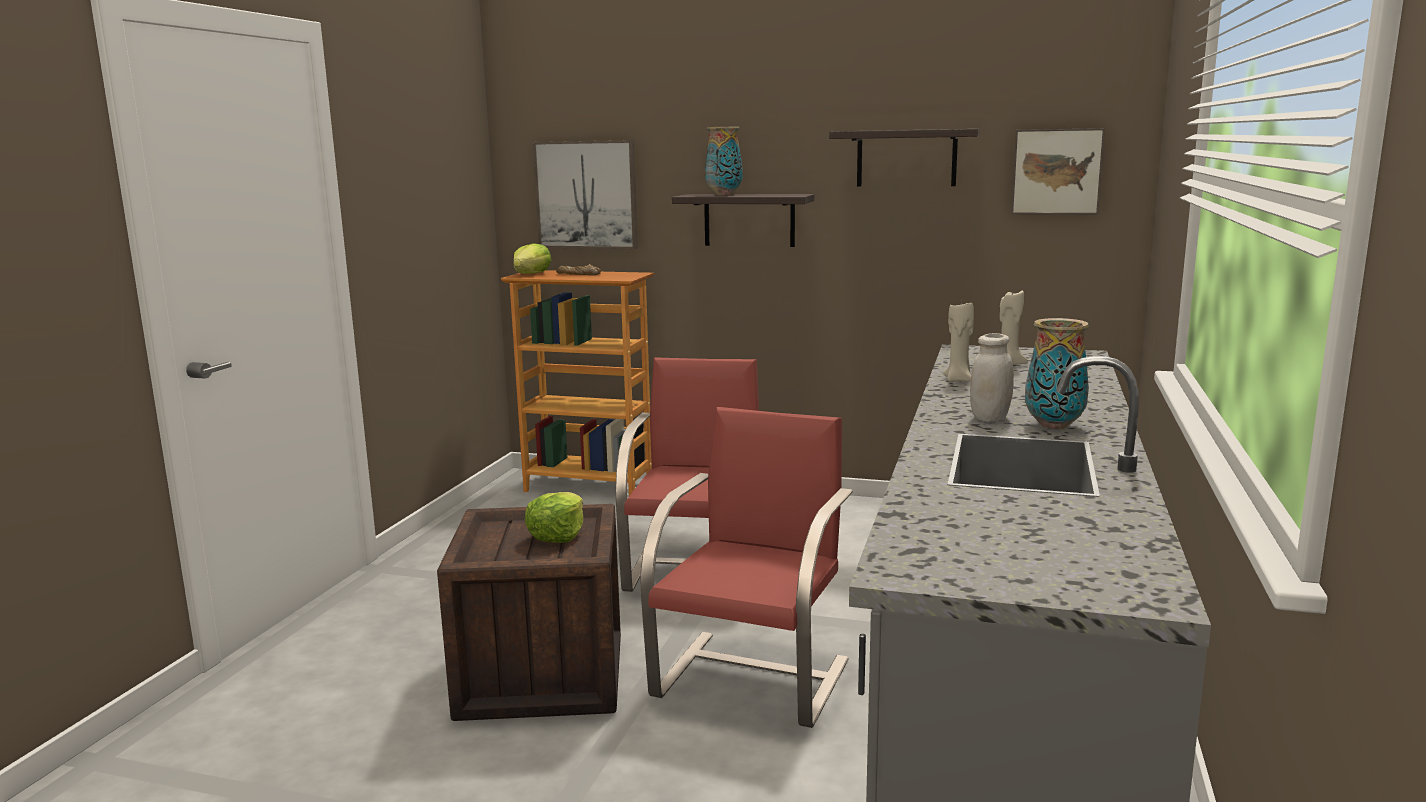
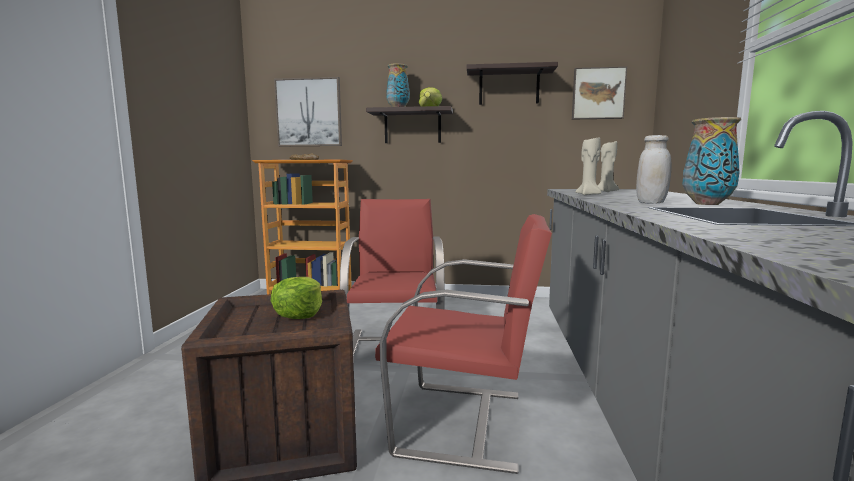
camera: 10 degrees left, 5 degrees down
lettuce [513,243,551,274] -> lettuce moved to [419,87,442,106]
red chair [640,407,853,728] -> red chair turned 90 degrees clockwise [375,214,552,474]

